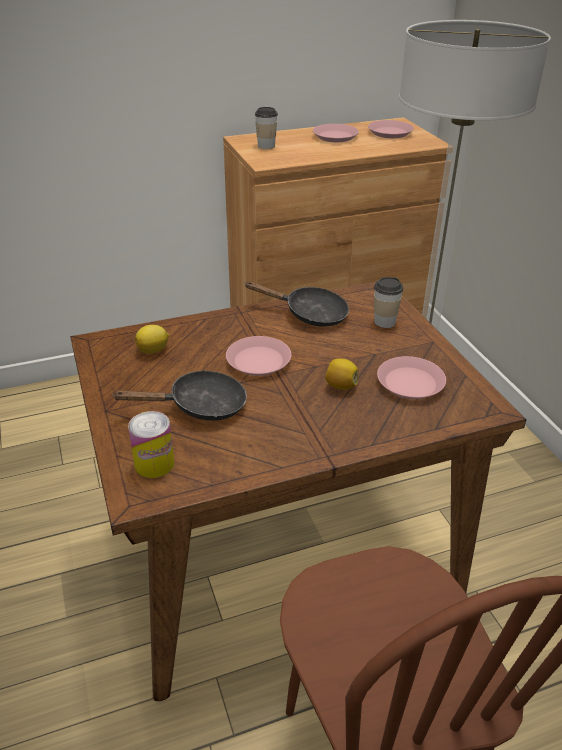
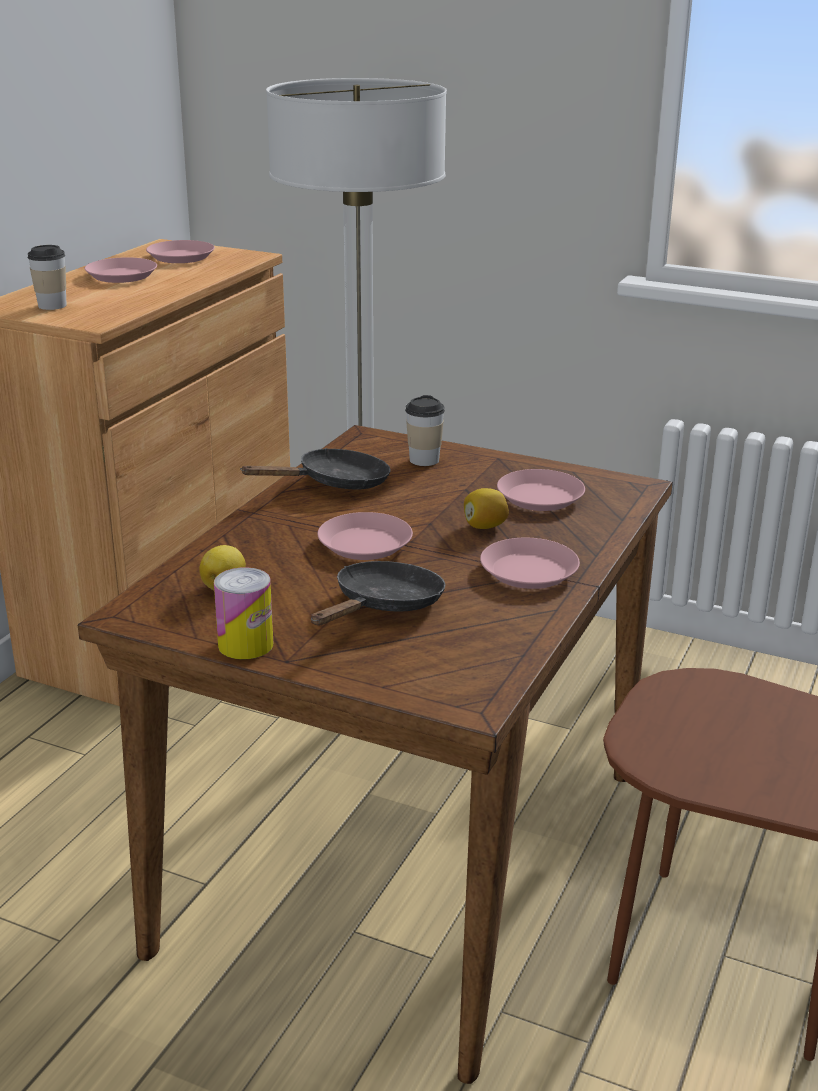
camera: 45 degrees left, 10 degrees down
can [128,411,174,478] -> can moved to [214,567,273,660]
none -> pink plate [480,538,580,589]

